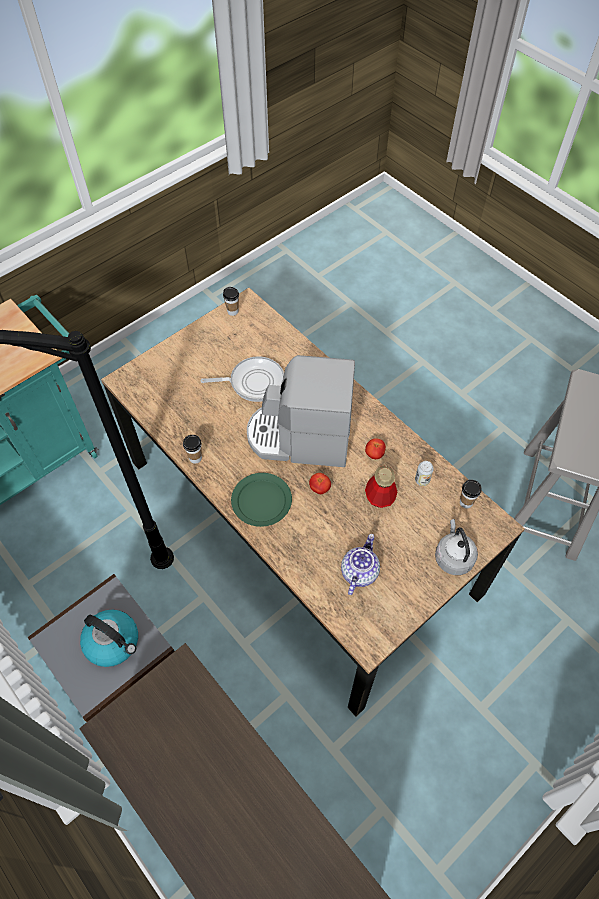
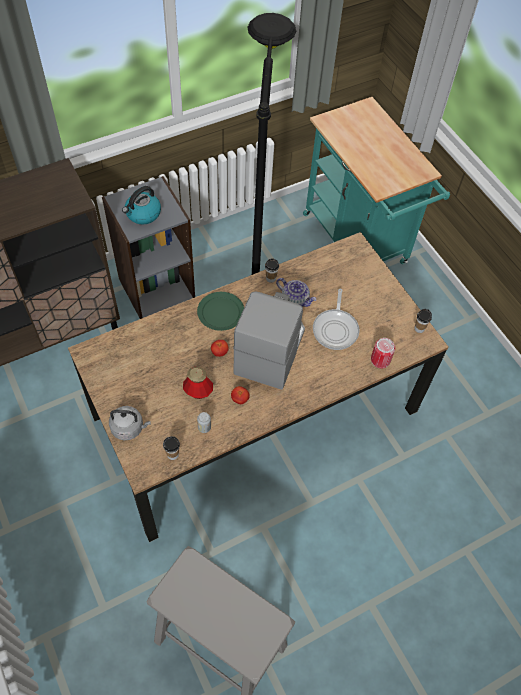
camera: 100 degrees right, 0 degrees up
teapot [341,534,380,595] -> teapot moved to [276,278,316,307]
none -> can [371,338,395,368]

